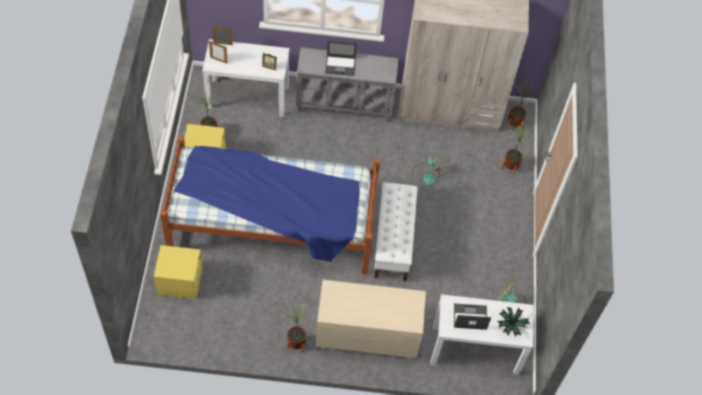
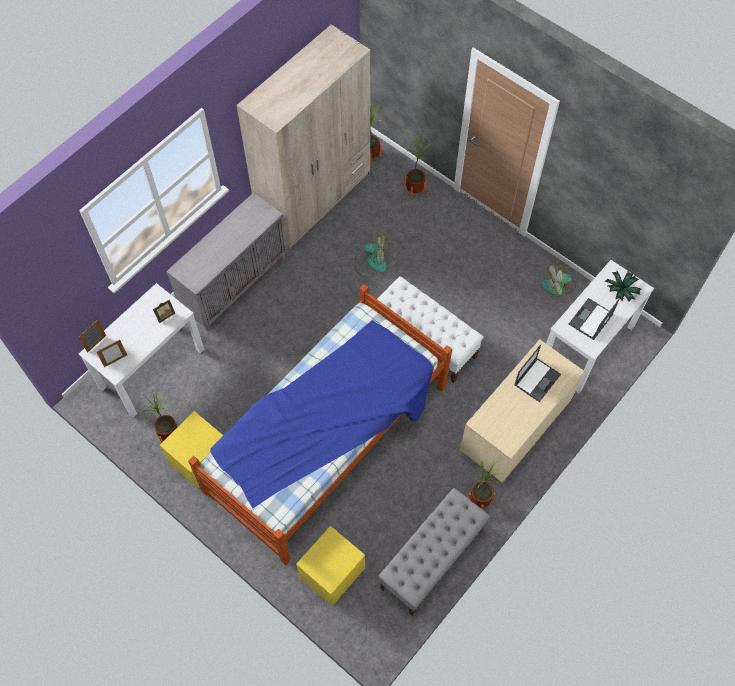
camera: 50 degrees left, 5 degrees up
laptop [325,41,357,76] -> laptop moved to [514,344,561,402]
none -> grey bench [378,488,490,616]

